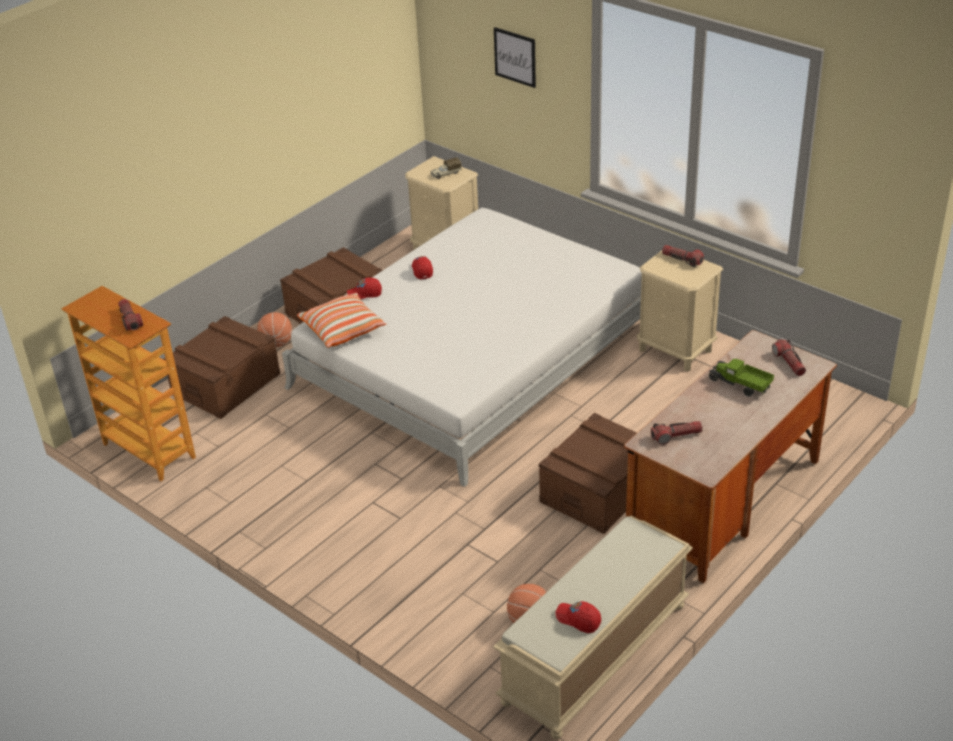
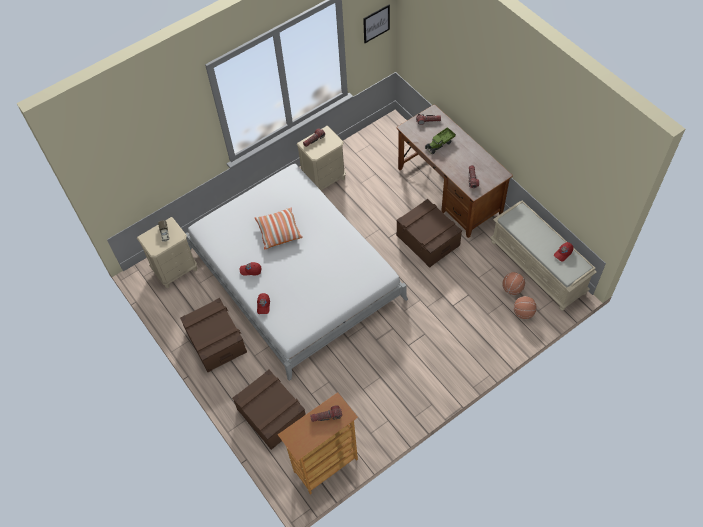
camera: 75 degrees left, 20 degrees up
basketball [257,312,292,347] -> basketball moved to [514,296,537,319]
pillow [297,293,387,348] -> pillow moved to [255,207,303,250]
picture [494,27,536,88] -> picture moved to [363,5,390,43]

